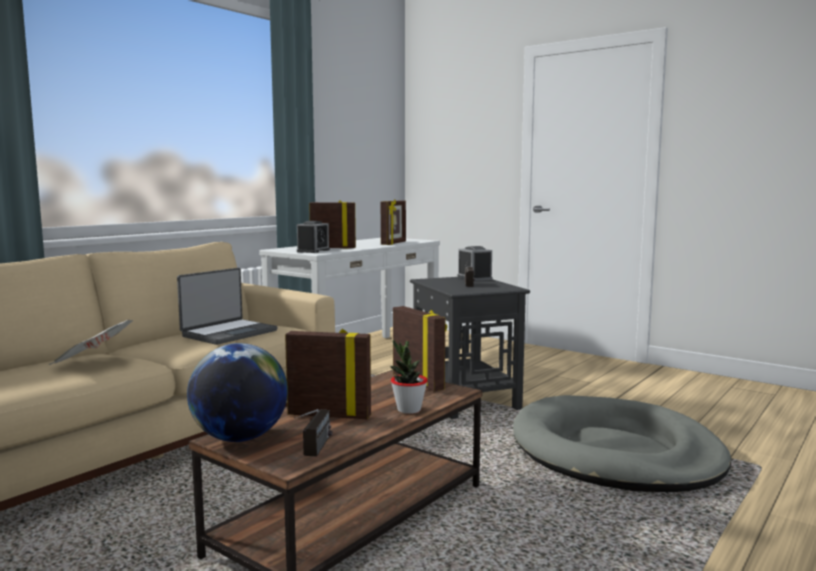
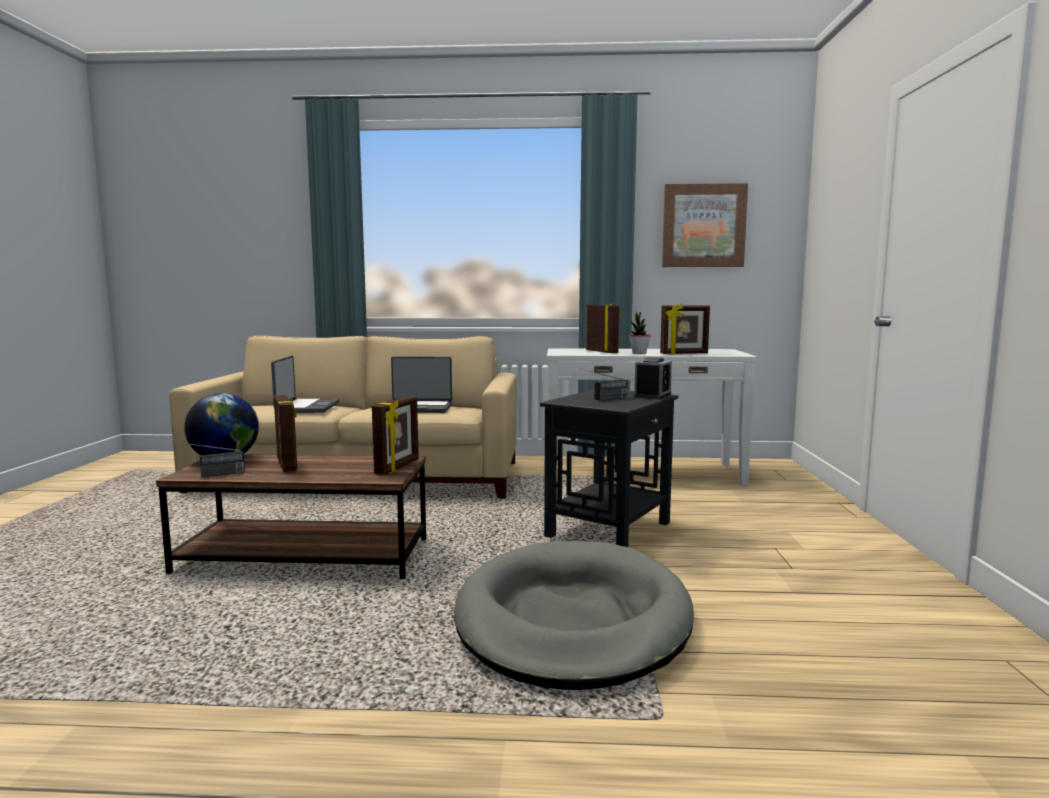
camera: 55 degrees right, 0 degrees up
newspaper [49,319,133,365] -> laptop [271,356,339,413]
alarm clock [297,221,330,253] -> none
potted plant [390,339,428,414] -> potted plant moved to [629,312,651,354]
none -> picture [662,183,748,267]

